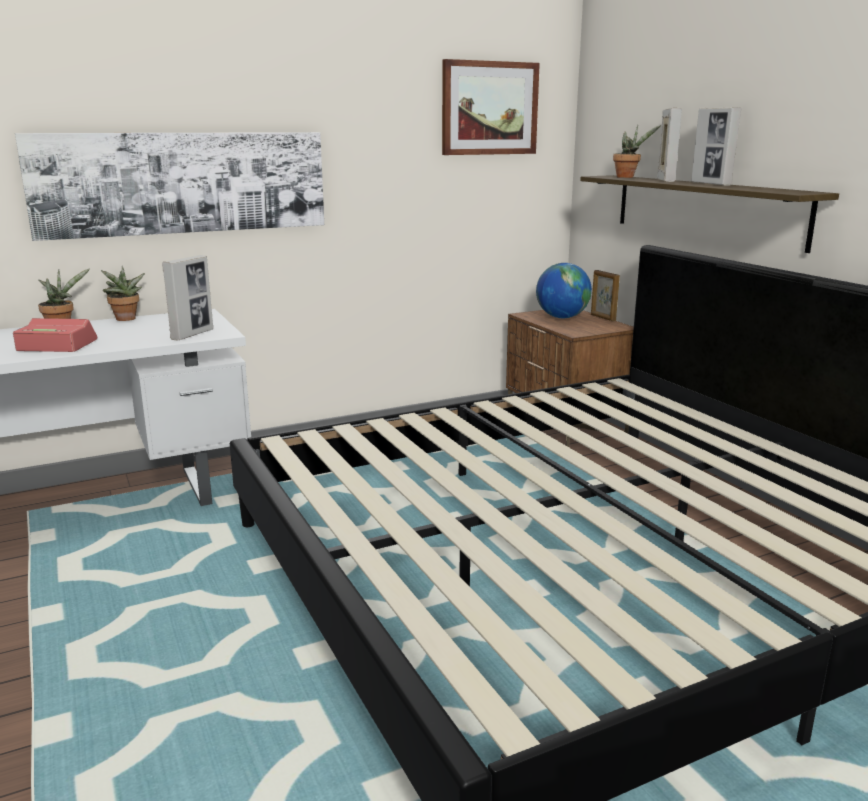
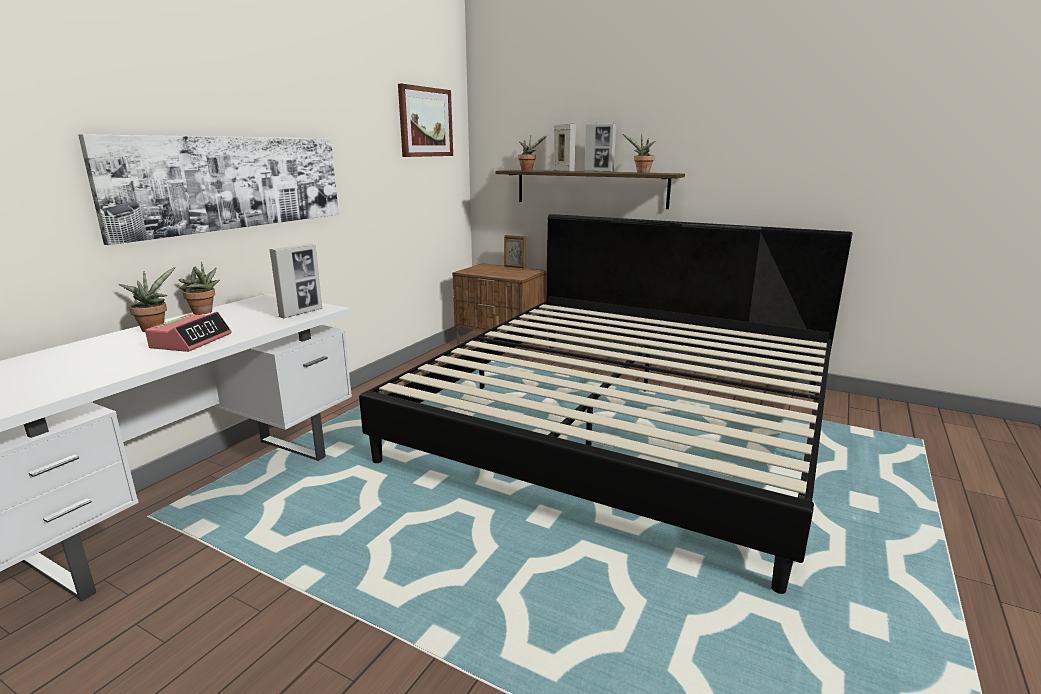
camera: 35 degrees left, 0 degrees up
alarm clock [13,318,97,352] -> alarm clock turned 135 degrees clockwise [145,312,232,352]
picture frame [162,255,213,340] -> picture frame turned 45 degrees clockwise [270,244,322,318]
globe [536,263,592,318] -> none
none -> potted plant [623,134,656,173]

